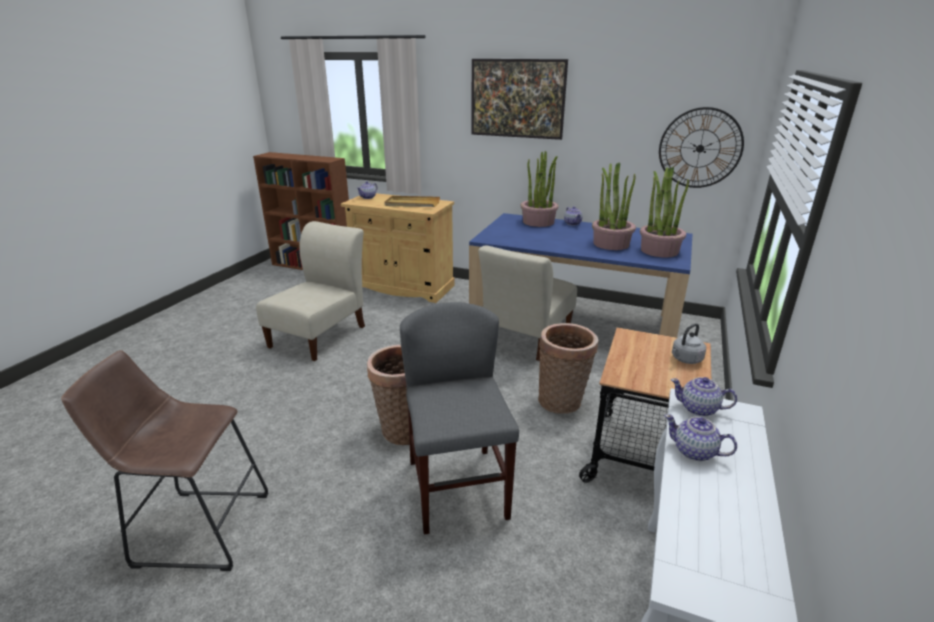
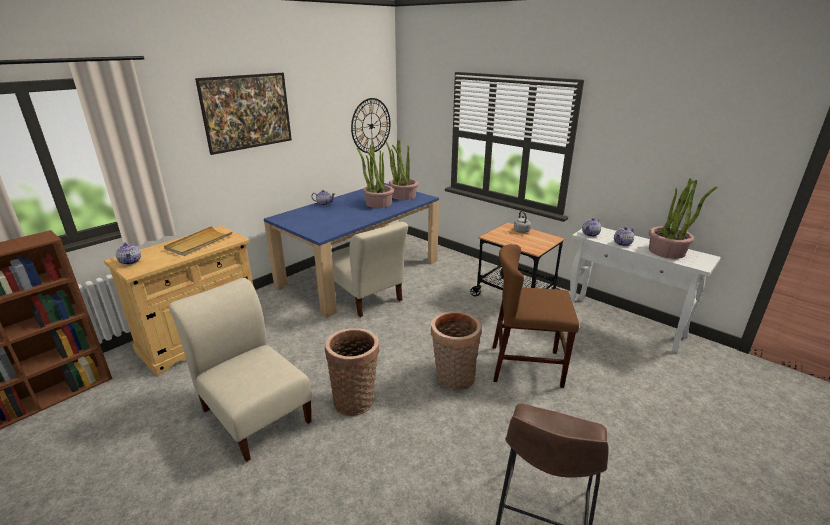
camera: 70 degrees left, 0 degrees up
grey chair [400,302,519,535] -> brown chair [493,244,579,388]
potted plant [521,151,559,227] -> potted plant moved to [649,178,717,259]
basket [538,323,598,414] -> basket moved to [325,328,379,416]

